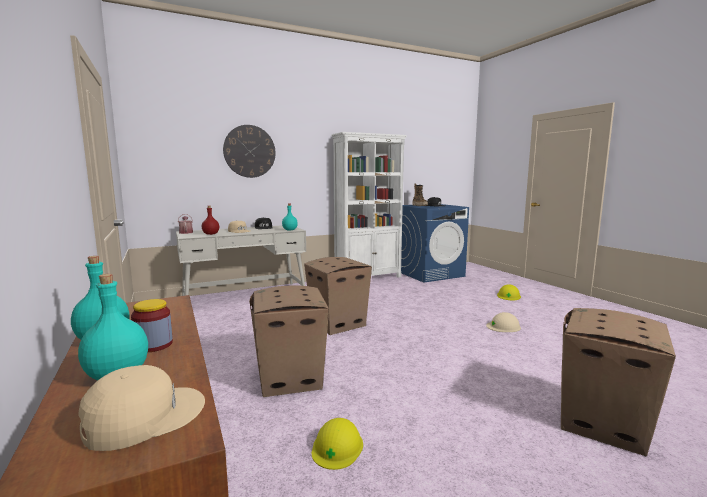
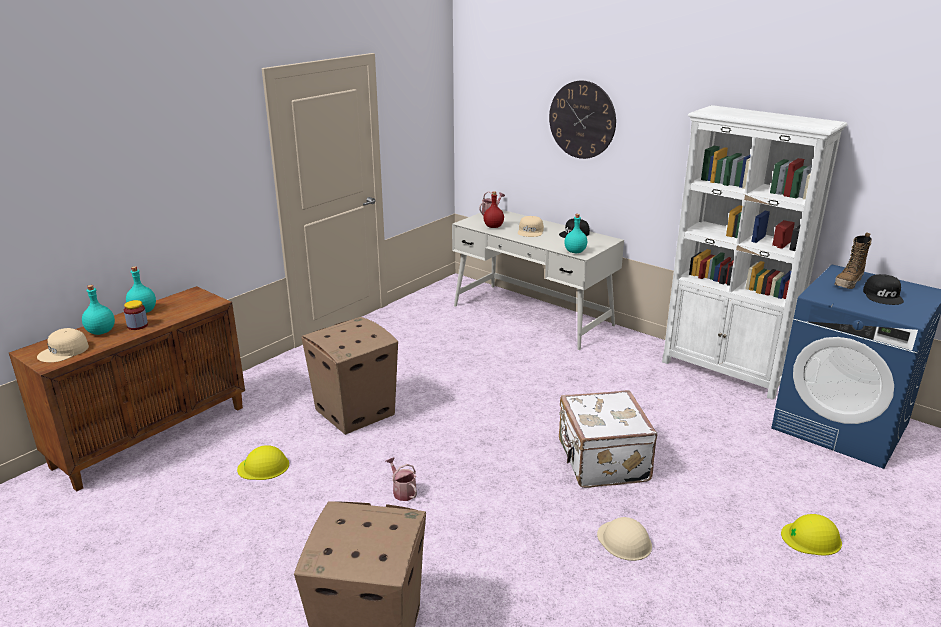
camera: 65 degrees right, 15 degrees up
beige cap [78,365,205,451] -> beige cap turned 105 degrees clockwise [37,328,89,362]
cardboard box [304,257,372,335] -> none
none -> watering can [386,457,417,501]
none -> white suitcase [559,390,657,488]

